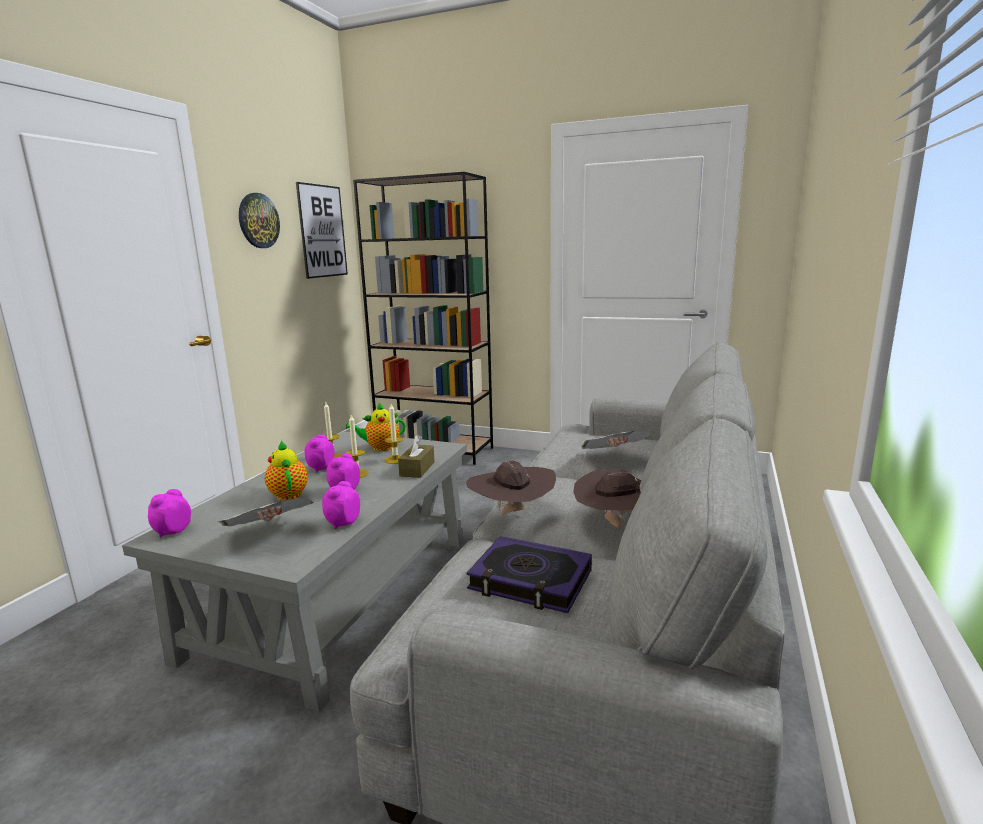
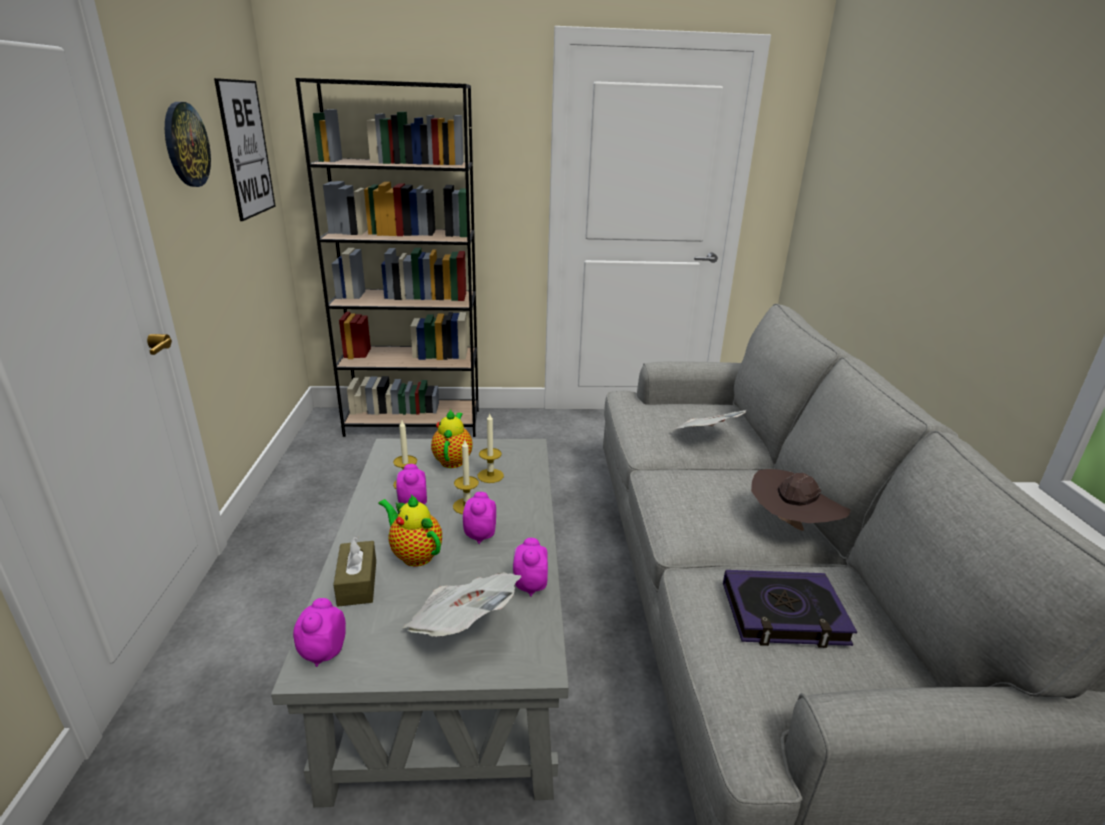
camera: 25 degrees left, 10 degrees up
teapot [345,402,405,451] -> teapot turned 135 degrees clockwise [431,409,472,468]
brown tissue box [398,435,435,478] -> brown tissue box moved to [333,536,376,606]
brown hat [466,460,556,514] -> none

